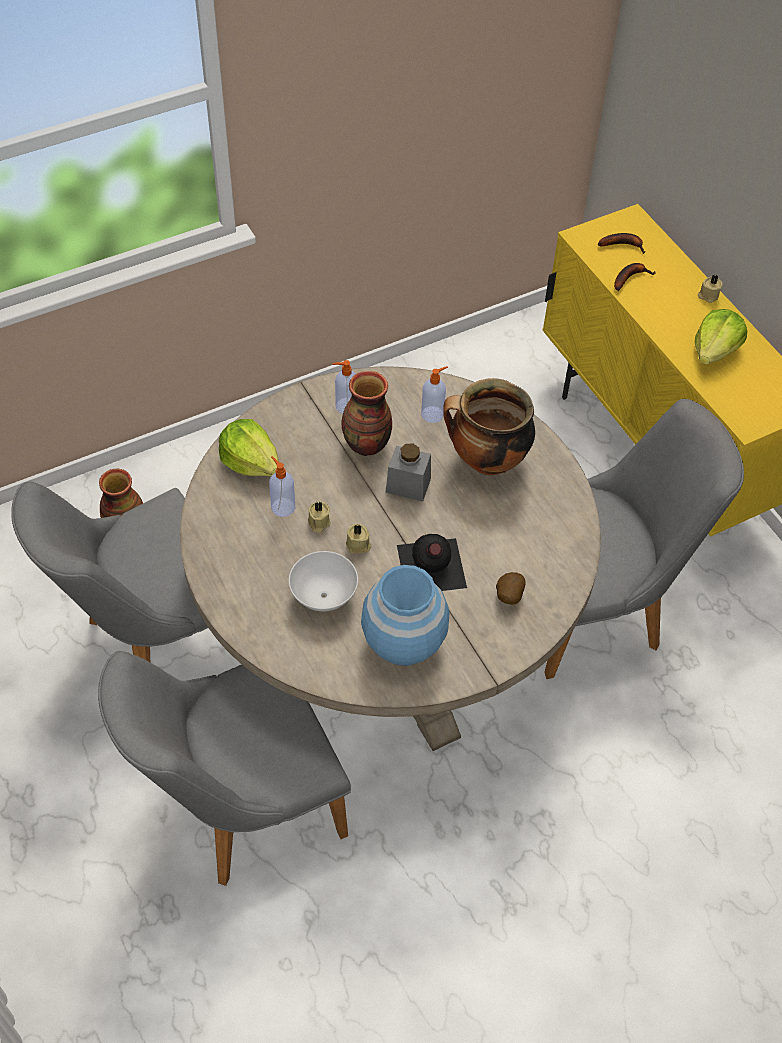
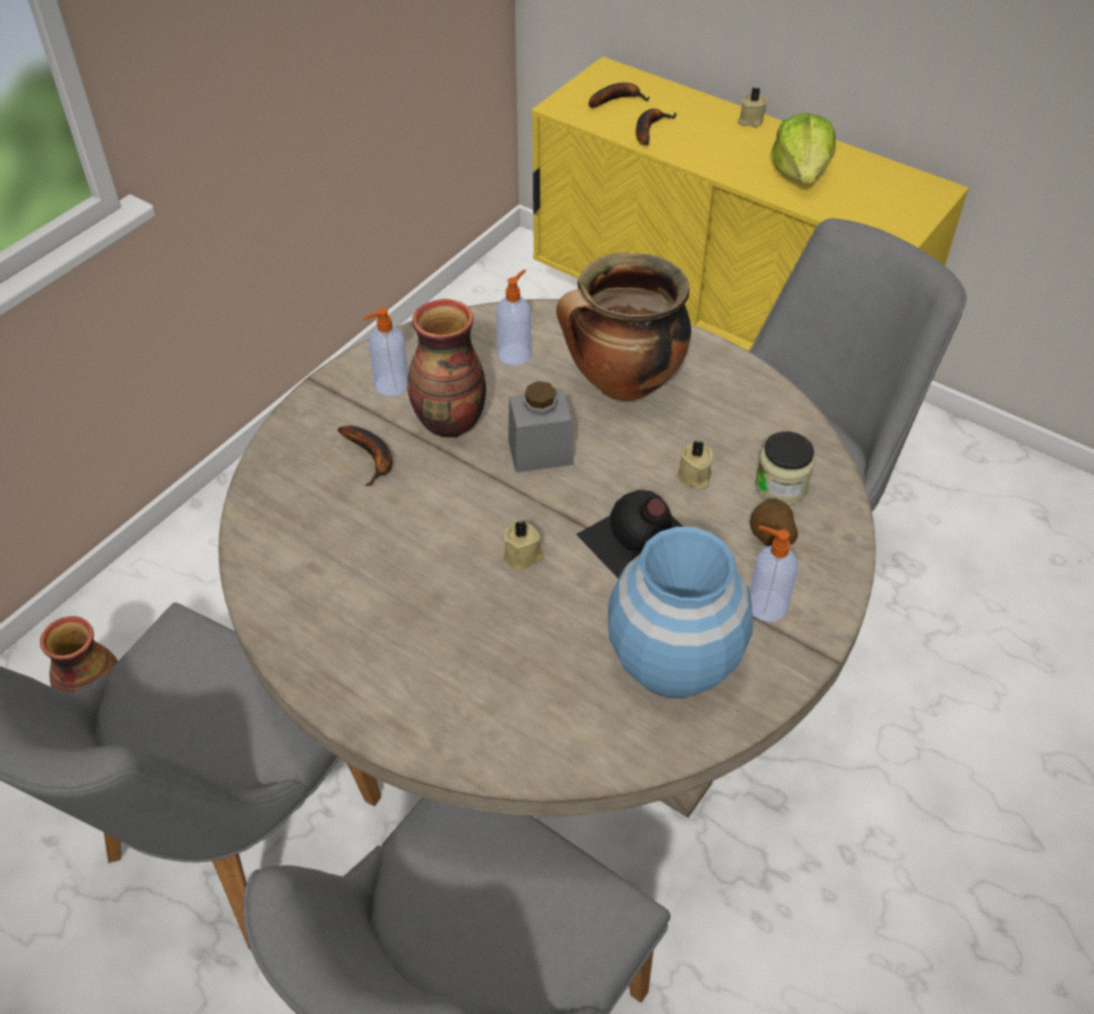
camera: 25 degrees left, 5 degrees down
lettuce [219,419,280,476] -> none
soap dispenser [269,456,295,517] -> soap dispenser moved to [750,525,798,622]
white bowl [289,551,358,612] -> none
beige candle [308,502,331,533] -> beige candle moved to [676,440,714,490]
none -> banana [337,425,392,486]
none -> jar [755,431,815,506]

